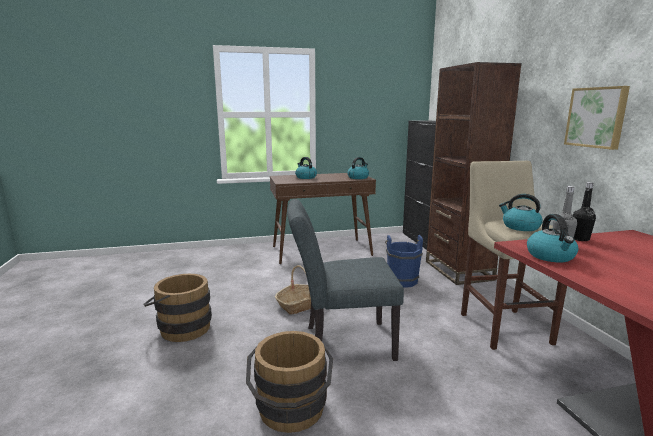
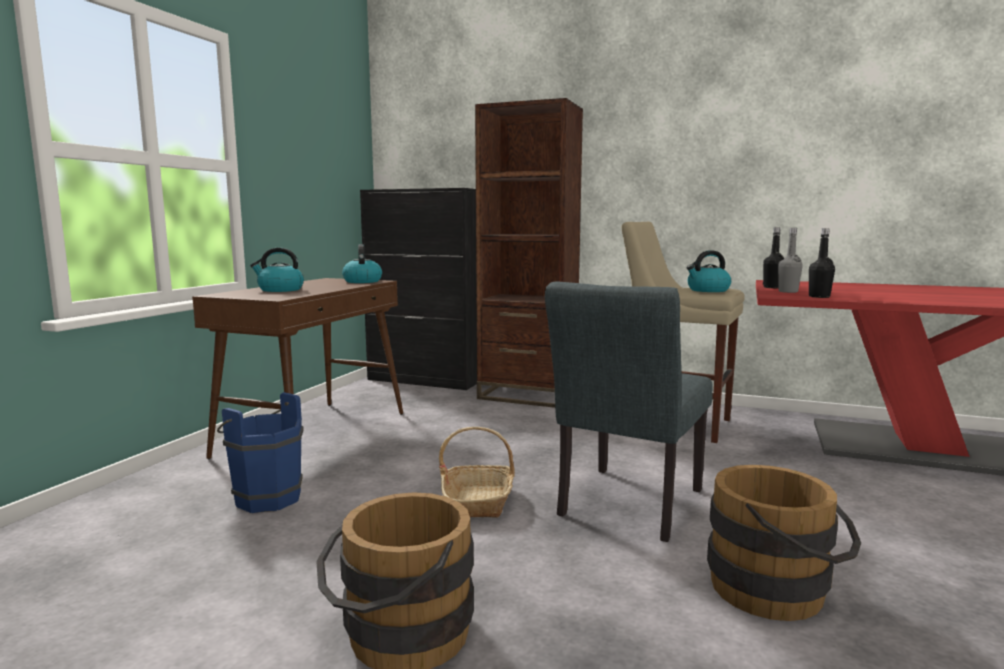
camera: 55 degrees left, 5 degrees down
blue bucket [385,235,423,287] -> blue bucket moved to [217,392,304,513]
kettle [527,214,578,263] -> black bottle [809,228,835,298]
picture [564,86,630,150] -> none

